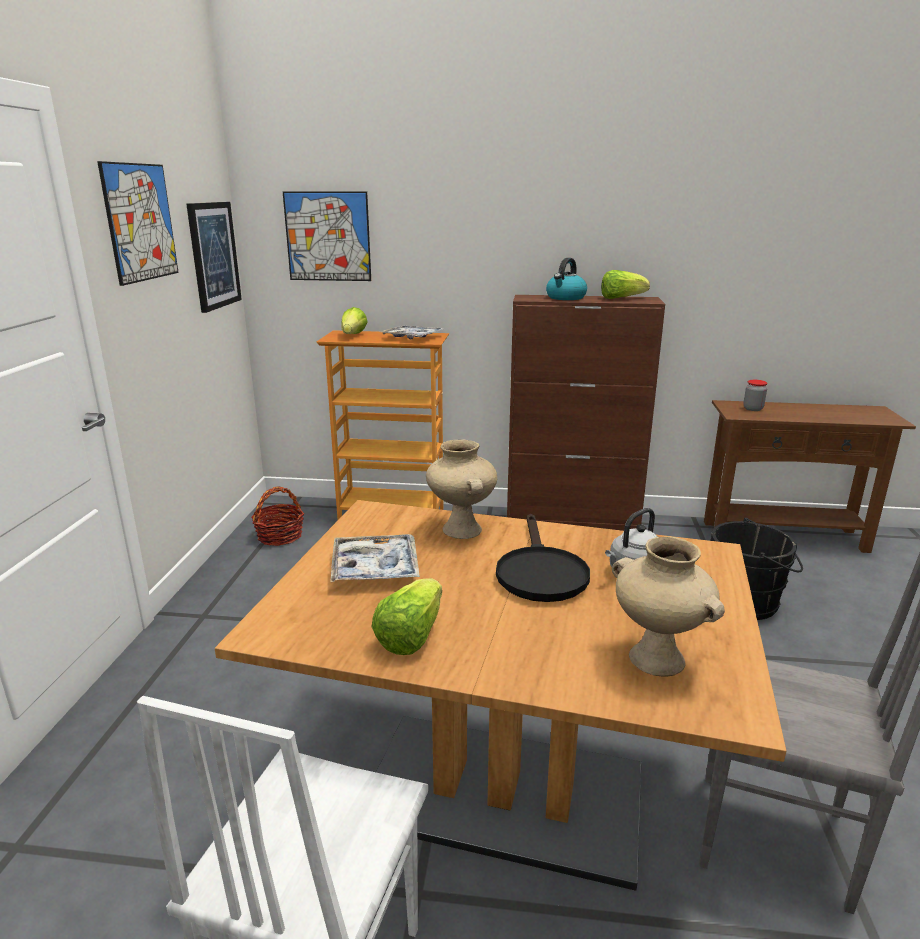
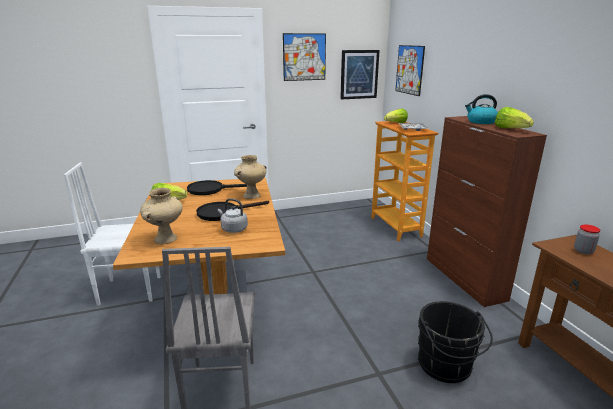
camera: 65 degrees right, 0 degrees up
basket [252,487,304,546] -> none
tray [330,534,420,582] -> black frying pan [187,180,247,195]

